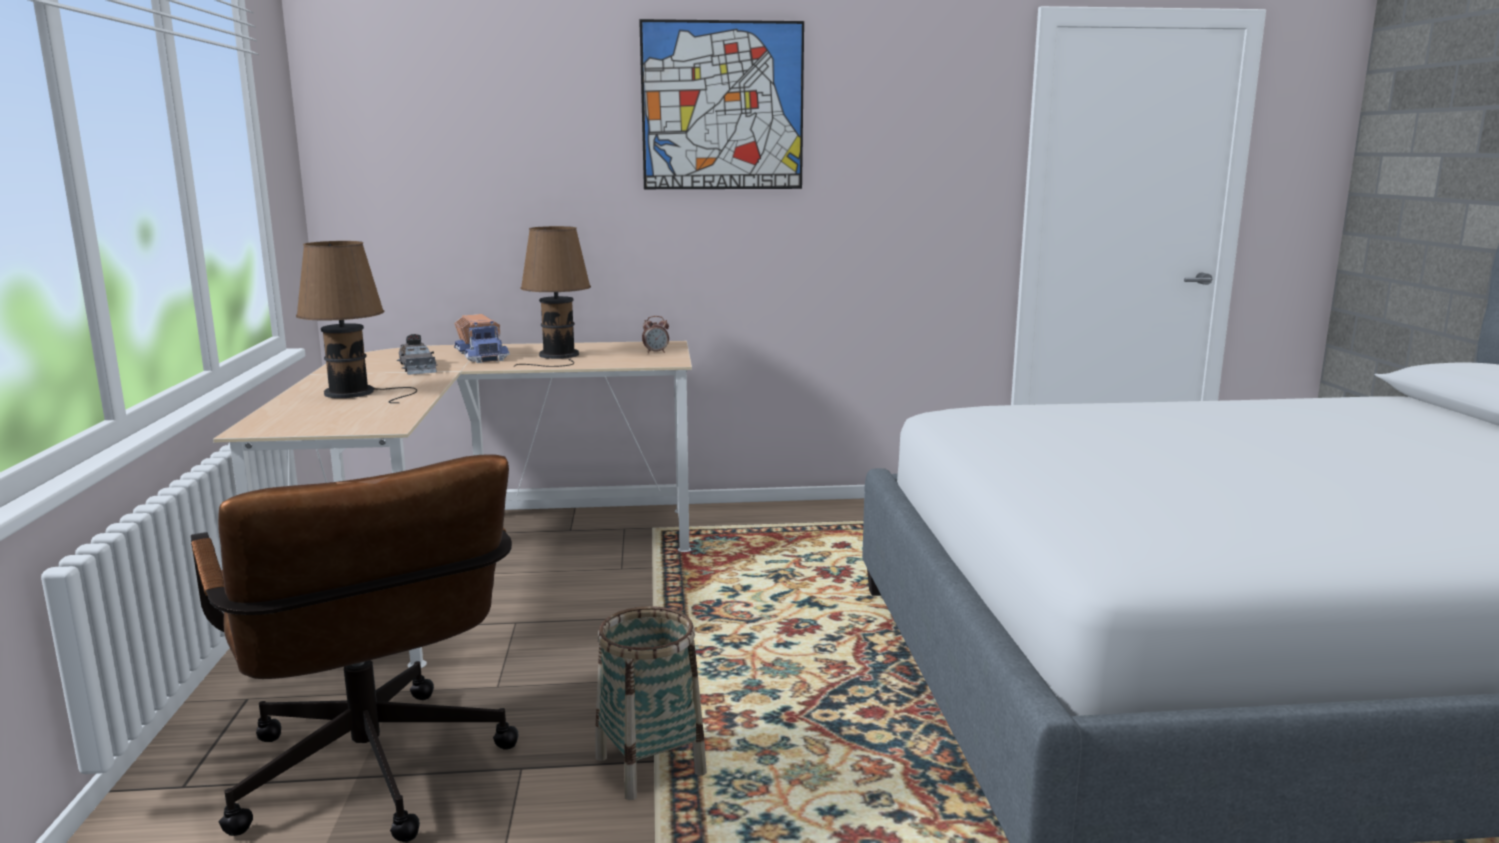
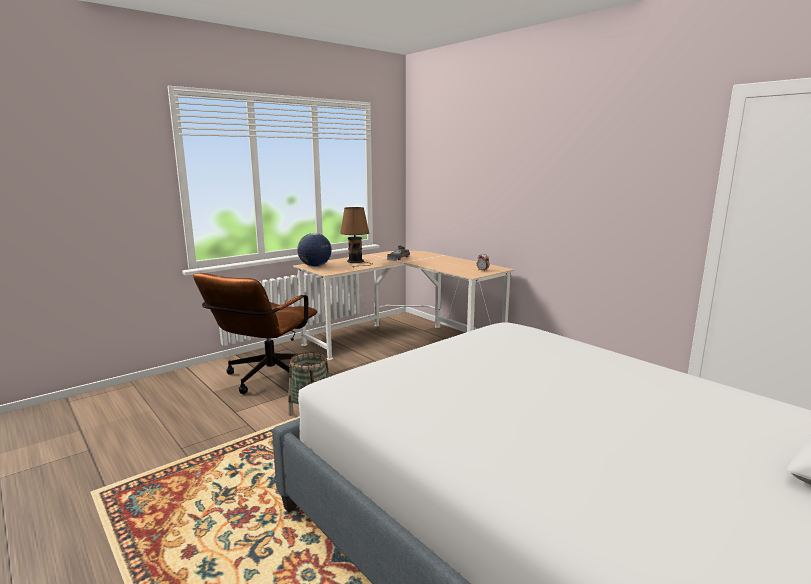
camera: 55 degrees right, 0 degrees up
toy truck [454,314,510,363] -> none
brown table lamp [514,226,591,367] -> none
picture [639,19,804,189] -> none
none -> globe [297,233,332,267]

